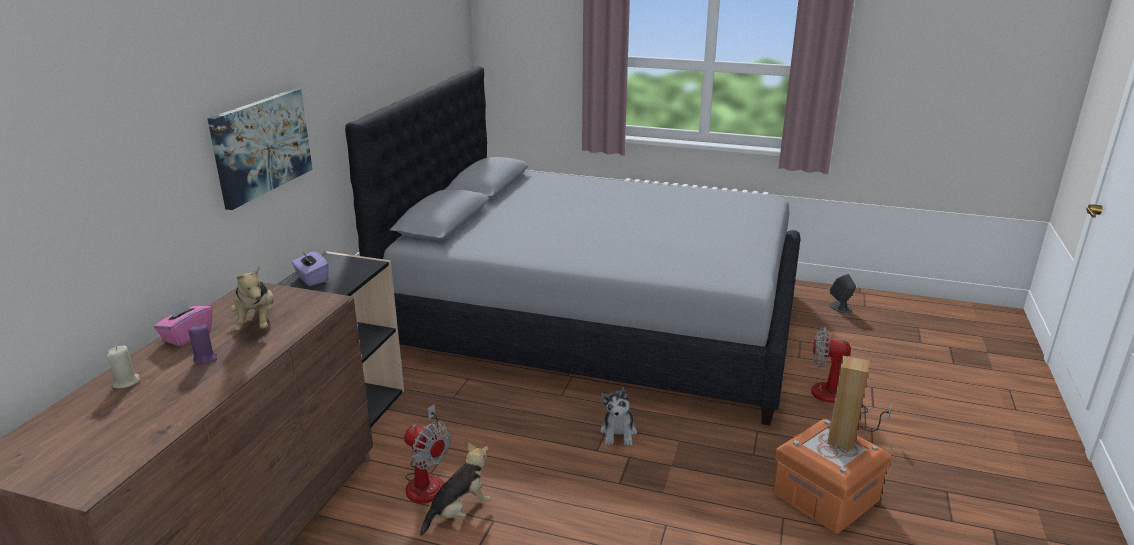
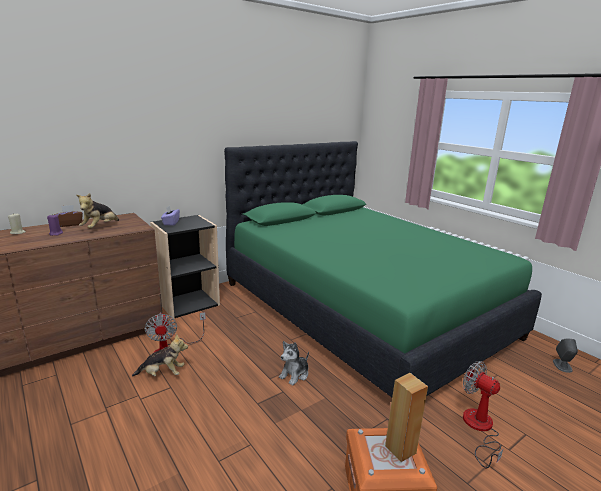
camera: 35 degrees right, 5 degrees down
pink tissue box [154,297,212,346] -> brown tissue box [54,205,83,227]
picture [207,89,313,210] -> none
grey bed [345,66,801,426] -> green bed [224,141,542,397]

